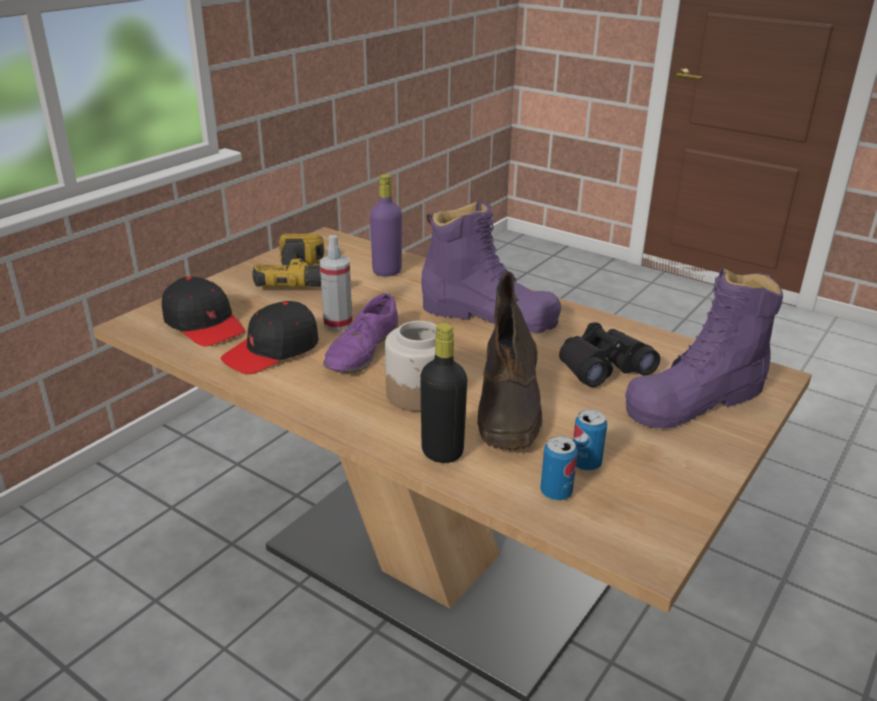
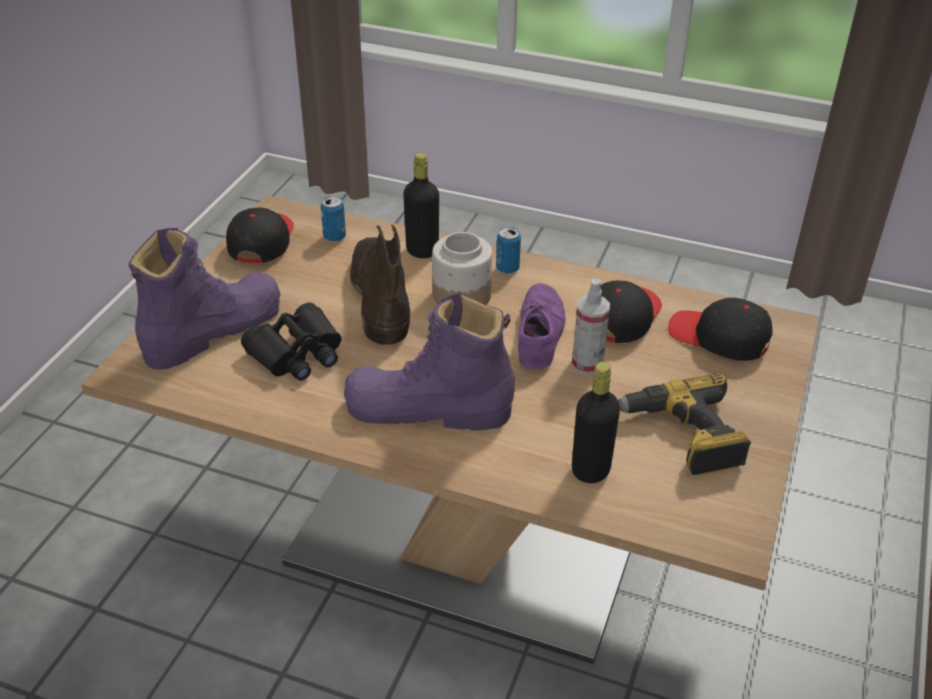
camera: 165 degrees right, 10 degrees up
purple bottle [370,174,402,276] -> black bottle [572,362,620,483]
can [573,409,607,471] -> can moved to [496,227,521,274]
none -> black cap [226,207,294,263]

